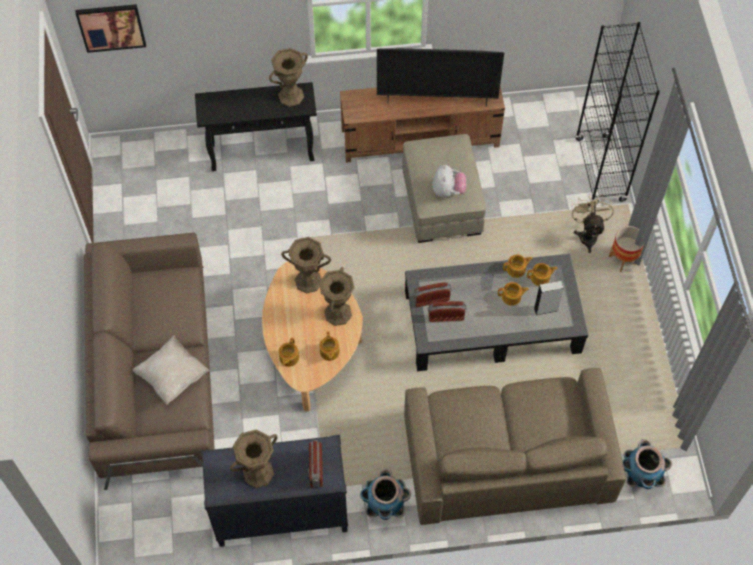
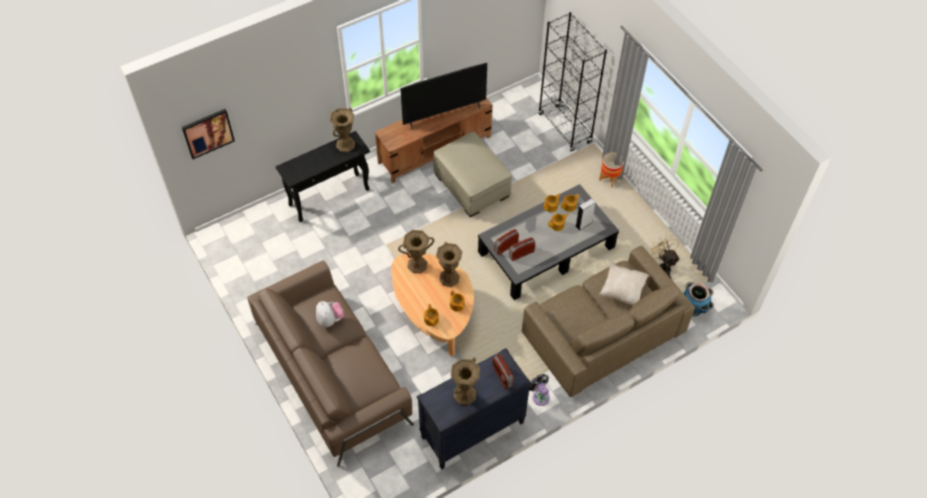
camera: 25 degrees left, 5 degrees down
beige pillow [132,335,210,405] -> beige pillow moved to [599,263,649,305]
planter [360,469,411,520] -> black fan [529,374,550,406]
plush toy [432,165,466,198] -> plush toy moved to [316,301,344,327]
beige fan [572,195,614,253] -> beige fan moved to [648,234,680,278]

